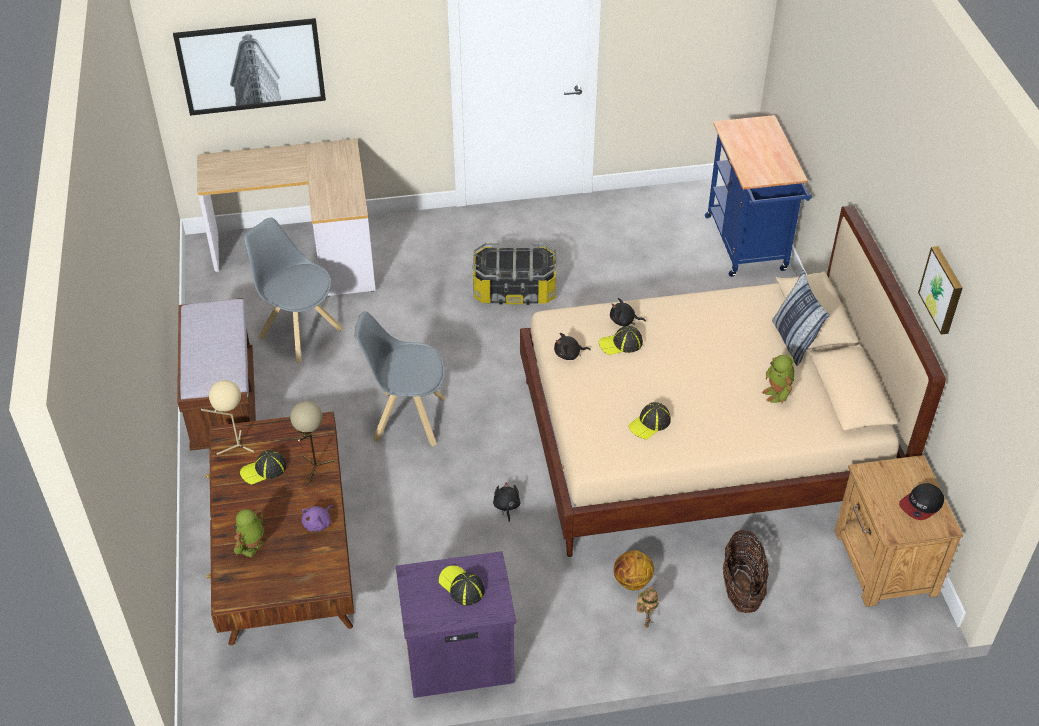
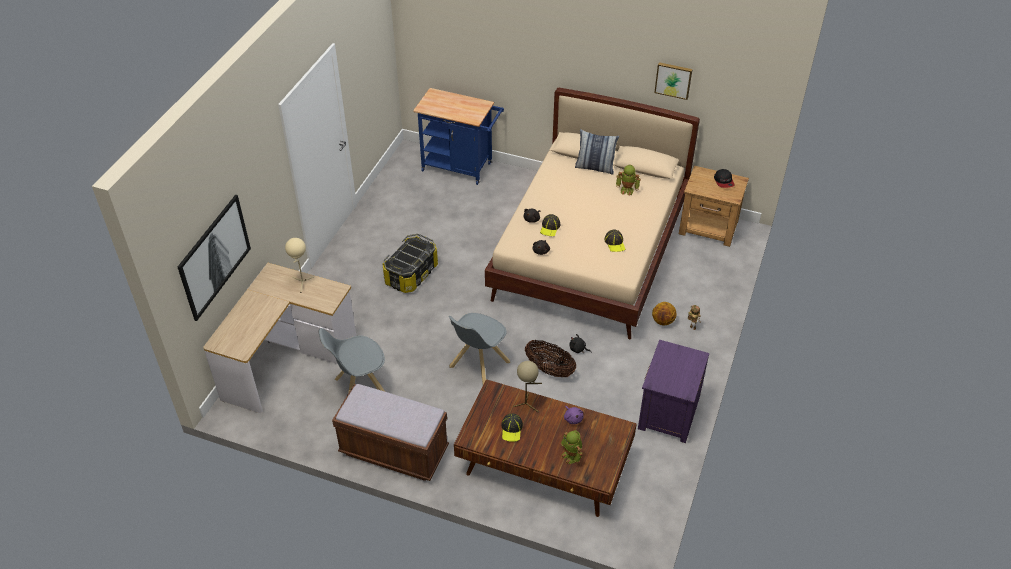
camera: 60 degrees left, 0 degrees up
beige table lamp [201,380,255,455] -> beige table lamp moved to [285,238,314,293]
cap [439,566,485,605] -> none
basket [723,530,769,613] -> basket moved to [525,340,576,377]

